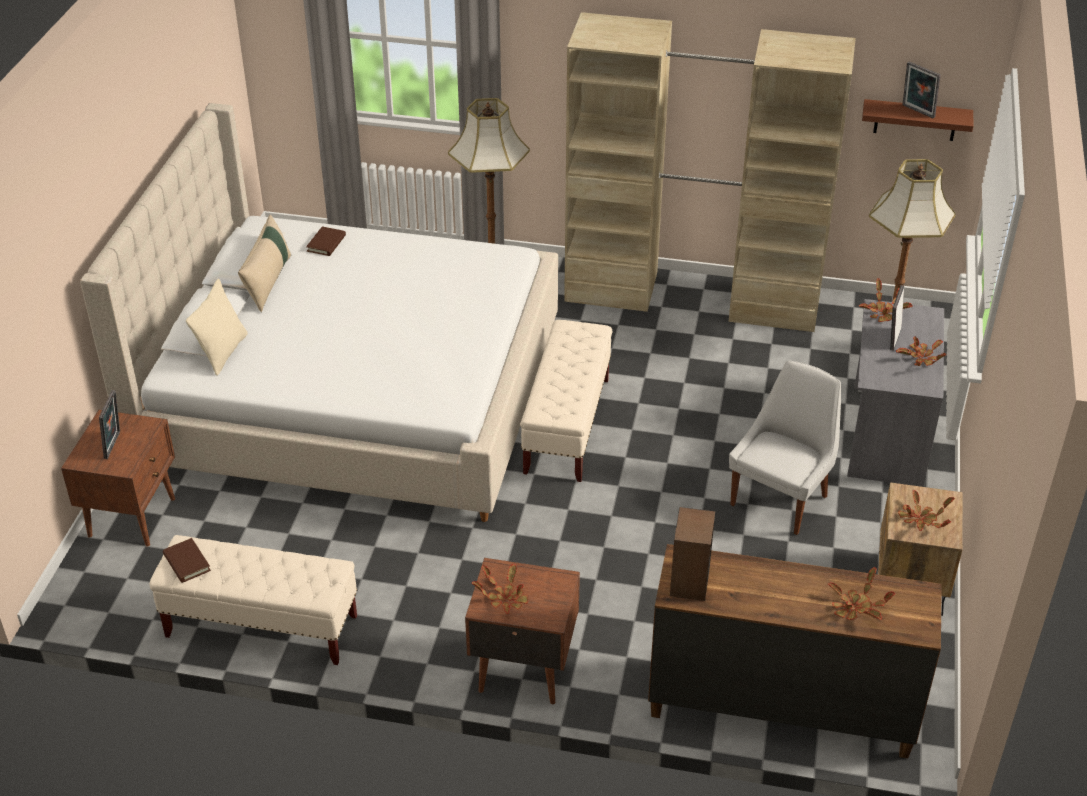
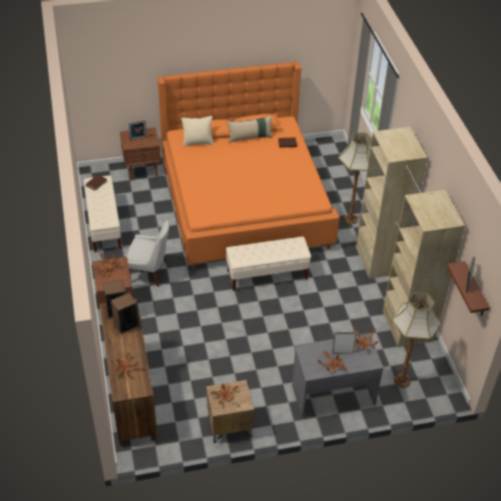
camera: 65 degrees right, 5 degrees up
beige bed [80,103,558,522] -> orange bed [158,62,339,269]
white chair [729,361,841,535] -> white chair moved to [127,220,169,287]
none -> speaker [111,292,139,334]

